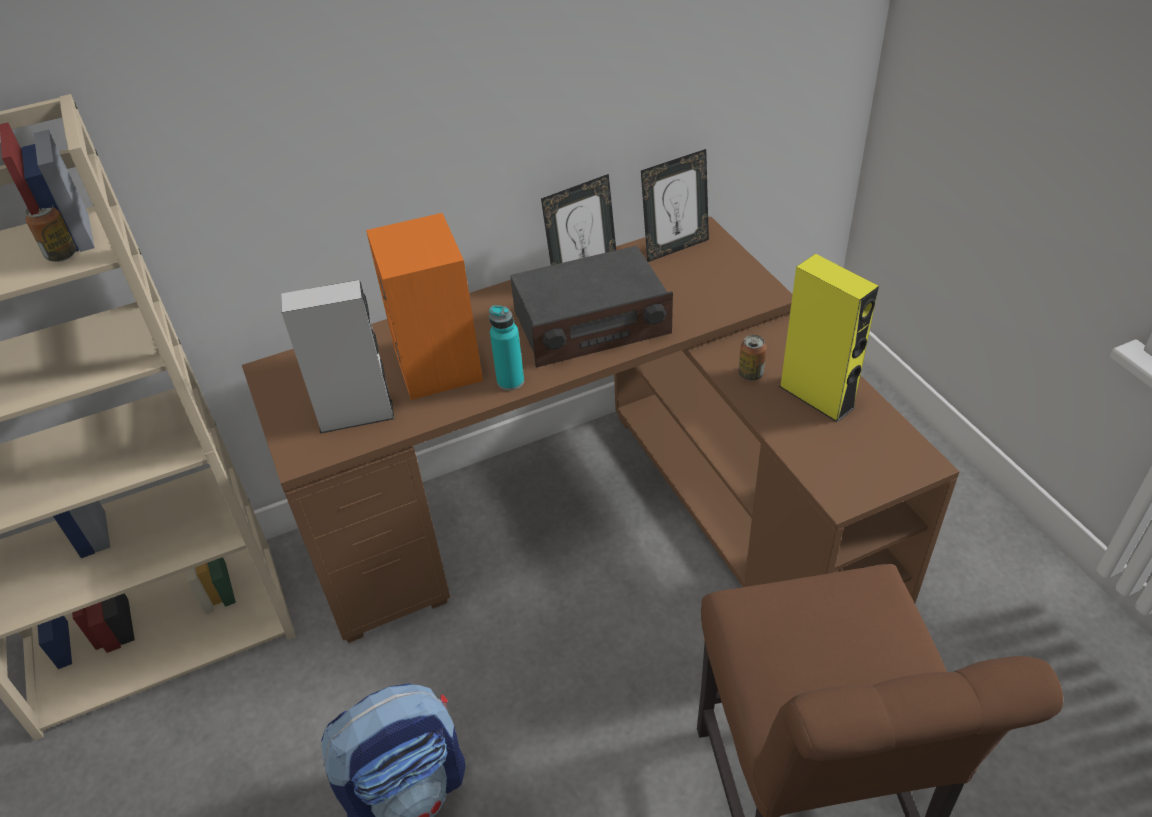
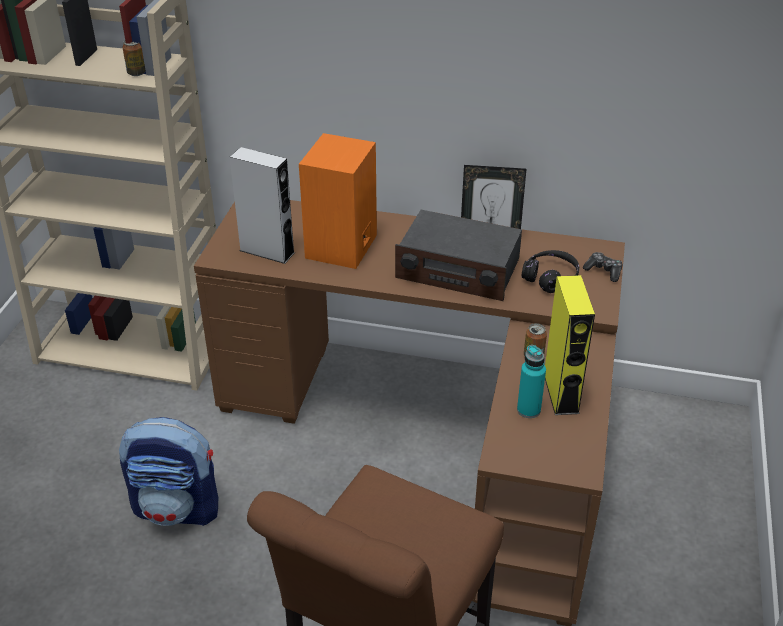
camera: 35 degrees right, 5 degrees down
turquoise bottle [489,305,524,391] -> turquoise bottle moved to [517,345,546,418]
picture frame [641,149,709,262] -> none
none -> black headphones [522,250,579,293]
none -> game controller [583,252,623,282]

